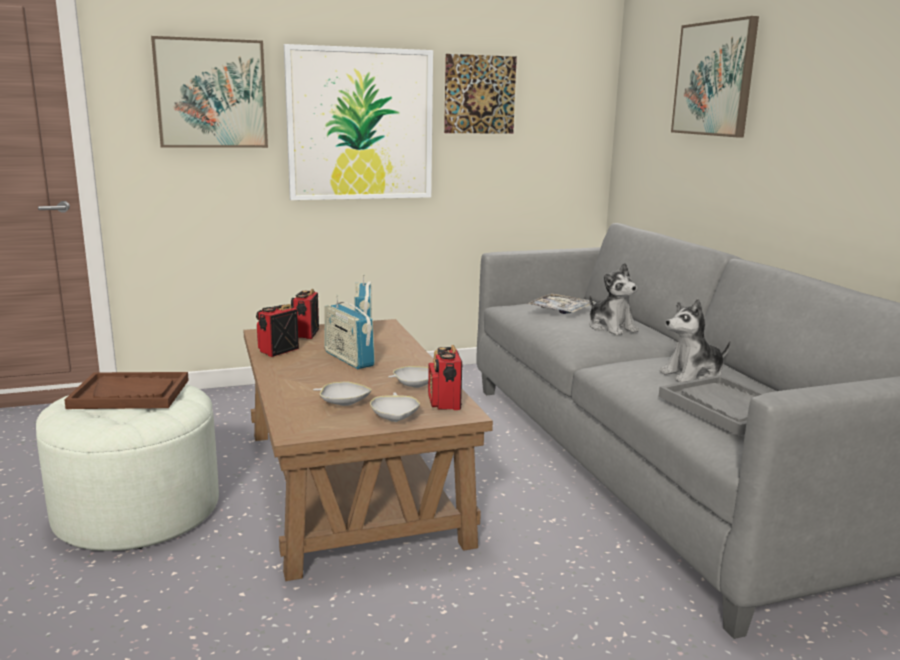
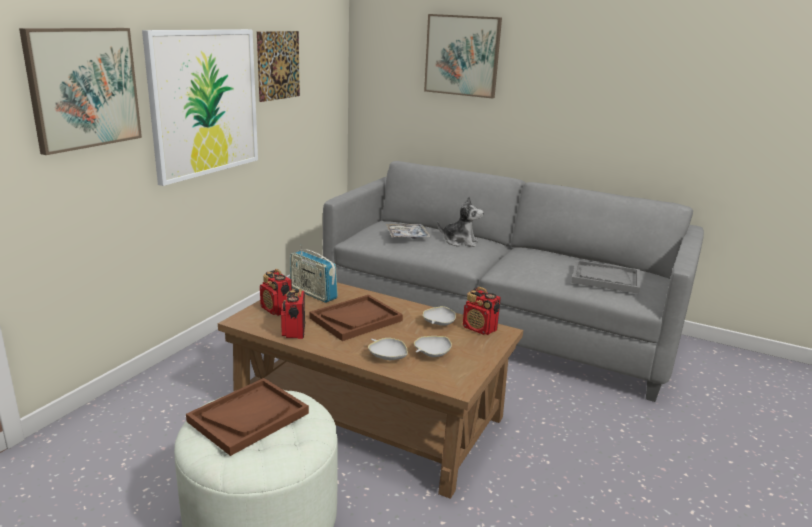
camera: 45 degrees left, 5 degrees up
radio [324,295,375,369] -> brown tray [309,295,403,341]
white bowl [370,393,420,422] -> white bowl moved to [368,338,408,360]
plush toy [660,299,730,383] -> none

